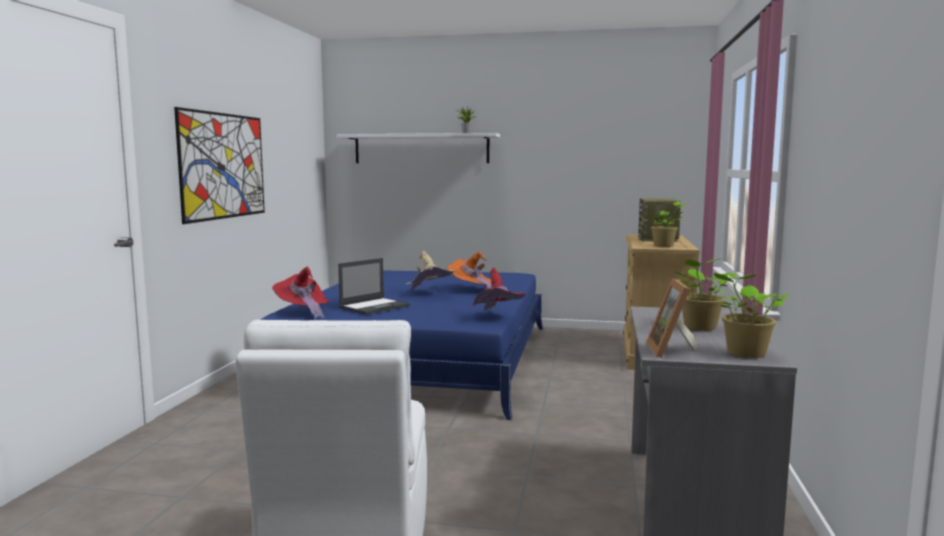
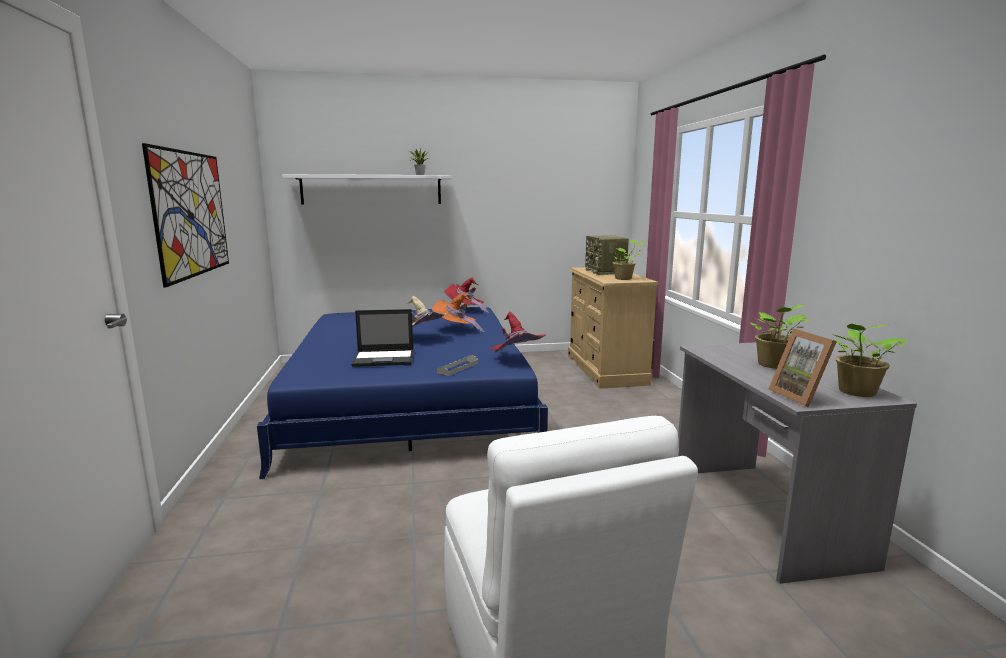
camera: 20 degrees left, 5 degrees up
red hat [272,267,330,320] -> red hat moved to [444,278,489,313]
laptop [338,258,410,315] -> laptop turned 60 degrees clockwise [351,309,413,367]
none -> grey tray [437,354,478,376]

